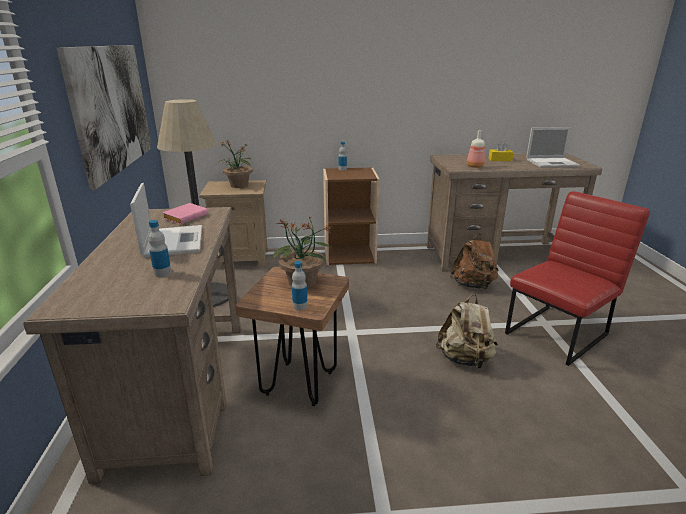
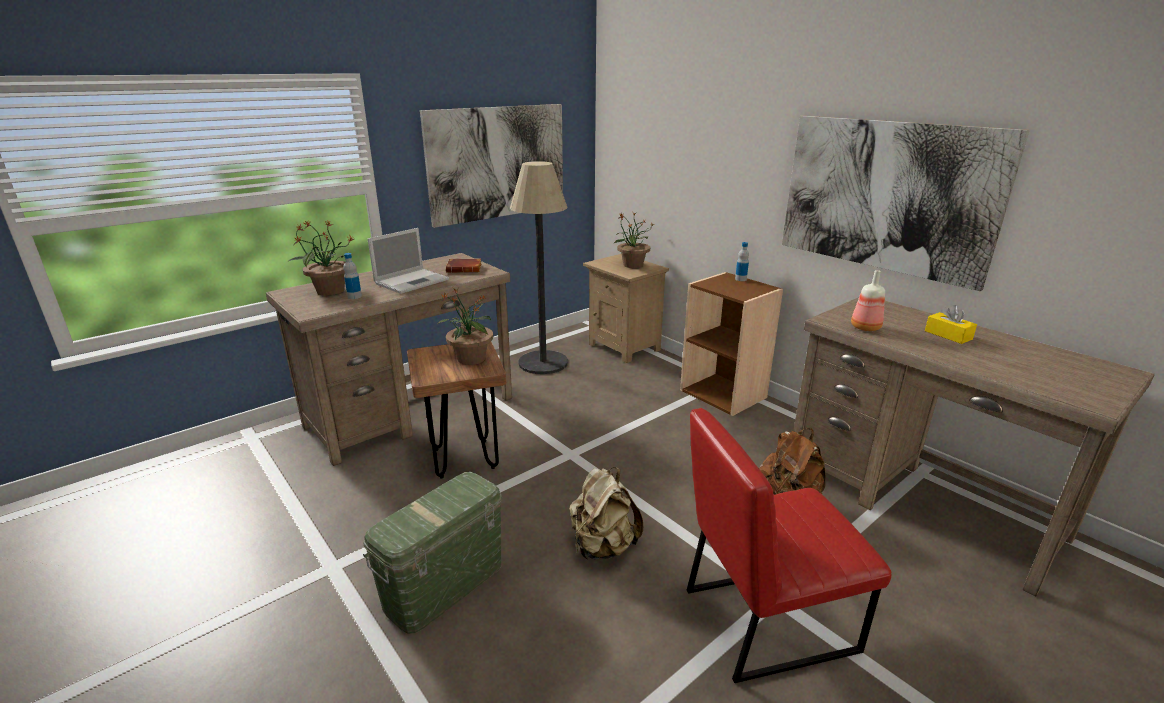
camera: 55 degrees right, 0 degrees up
pink book [162,203,208,224] -> brown book [446,258,482,273]
bottle [292,261,308,311] -> none
red chair [505,191,650,366] -> red chair turned 150 degrees clockwise [687,408,891,683]
laptop [526,127,580,167] -> none
none -> potted plant [289,220,354,295]
none -> green storage box [363,472,502,634]
none -> picture [782,116,1030,291]

